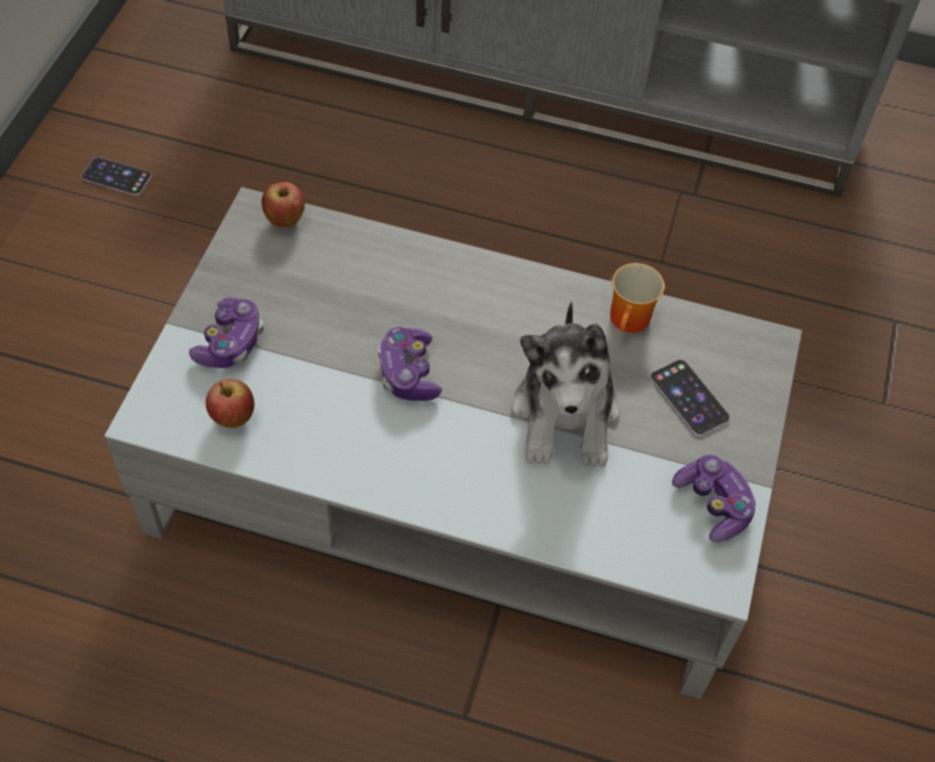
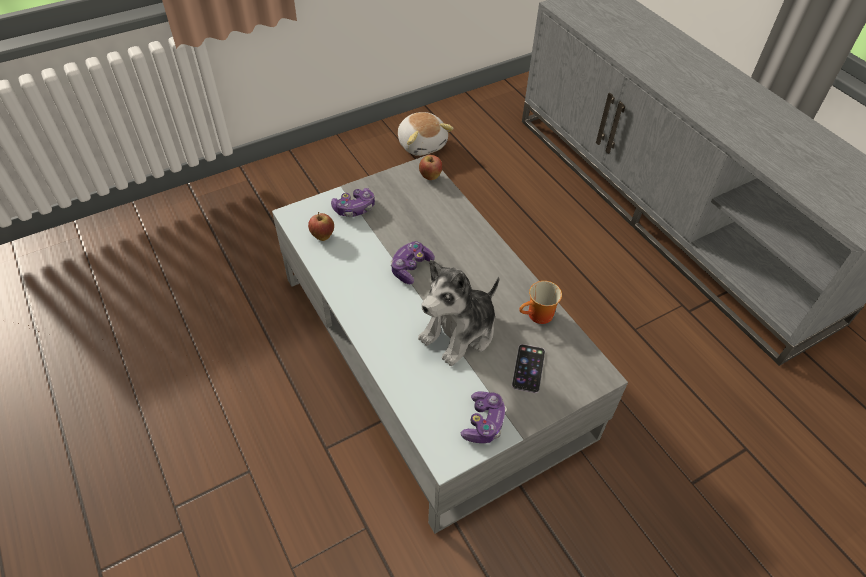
camera: 45 degrees right, 5 degrees down
phone [81,157,152,195] -> plush toy [398,112,454,156]

